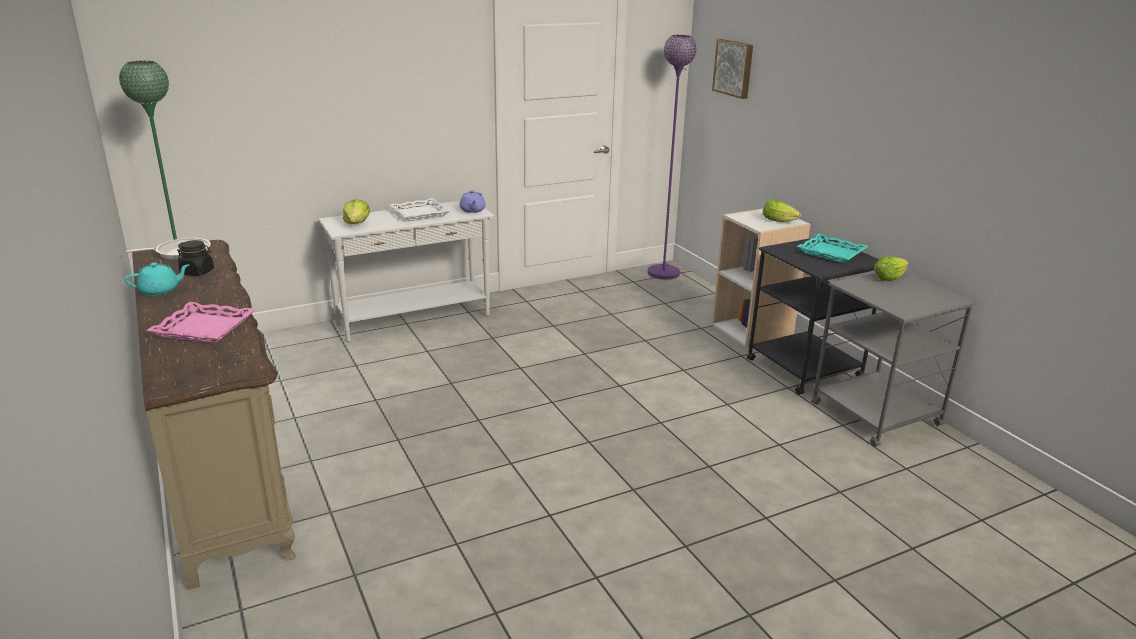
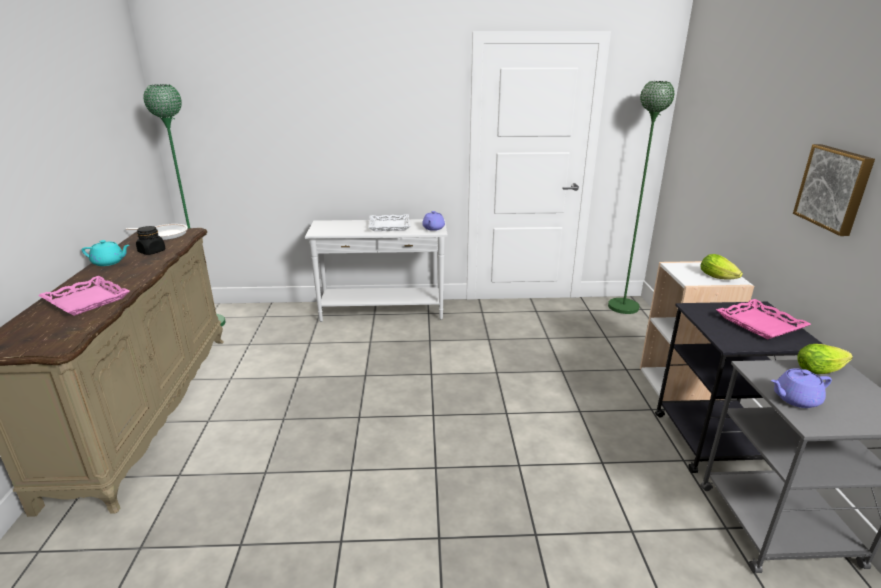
camera: 25 degrees right, 0 degrees up
lettuce [343,199,370,224] -> none
purple floor lamp [648,35,696,280] -> green floor lamp [608,81,674,314]
picture [712,39,753,99] -> picture moved to [793,144,875,236]
turquoise tray [797,234,869,263] -> pink tray [716,299,811,340]
none -> purple teapot [771,369,832,408]

